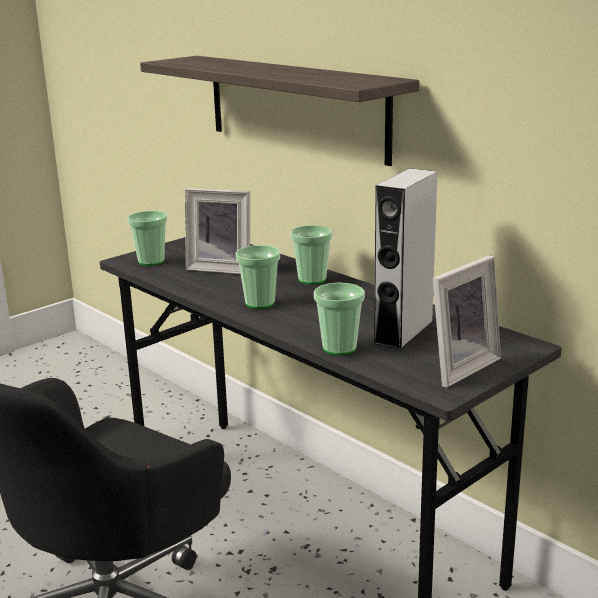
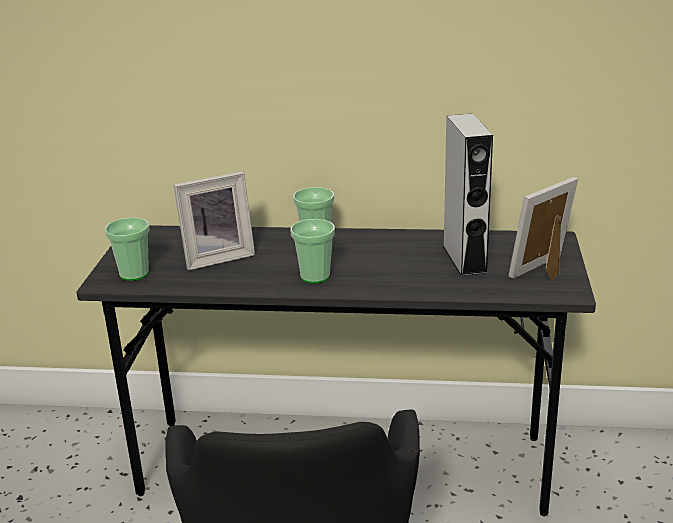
camera: 40 degrees left, 5 degrees up
shelf [140,56,419,166] -> none
cup [314,283,365,355] -> none
picture frame [433,255,501,387] -> picture frame turned 135 degrees counterclockwise [508,177,578,281]

